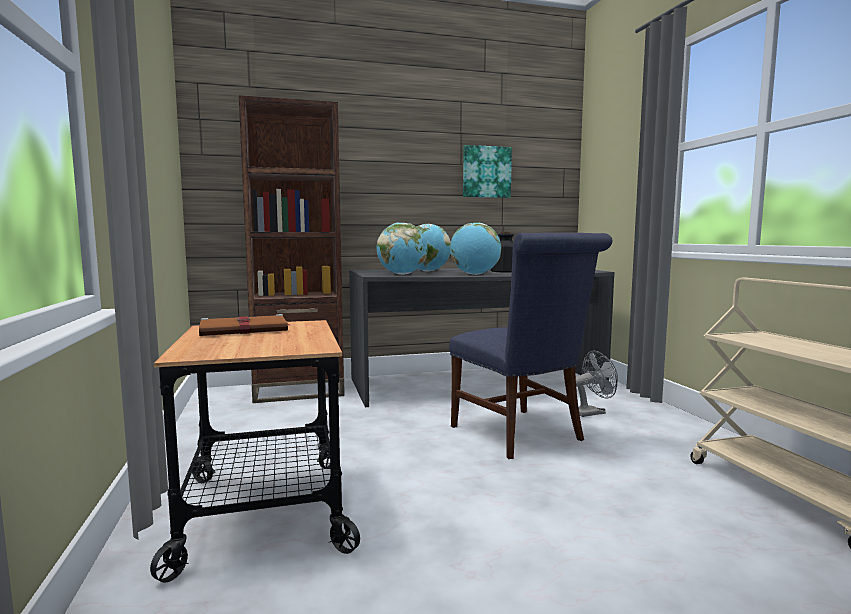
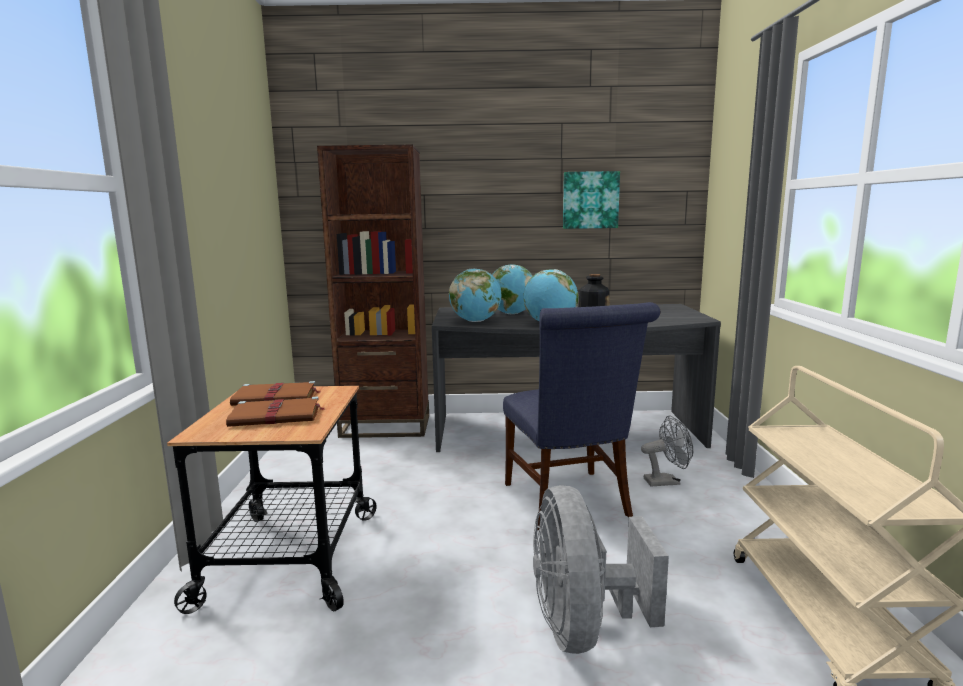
camera: 15 degrees right, 5 degrees up
none -> brown book [226,397,325,427]
none -> grey fan [533,485,669,654]

